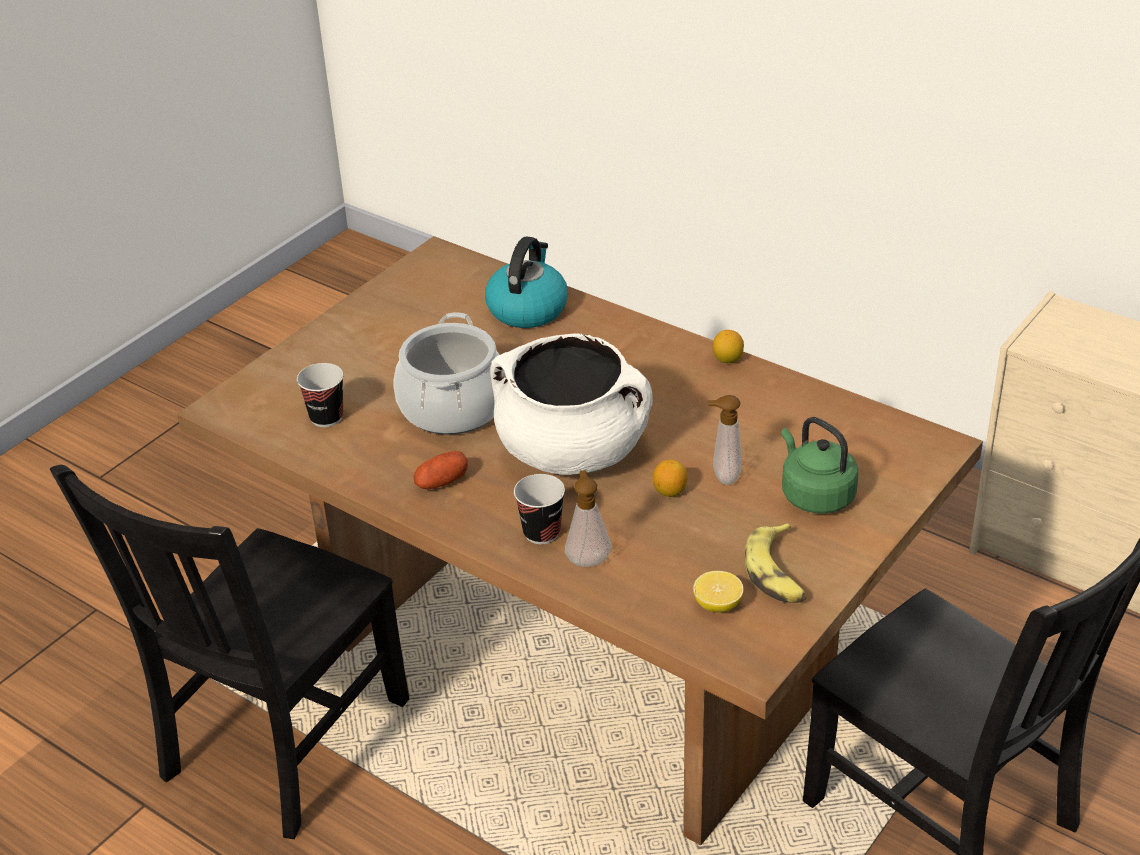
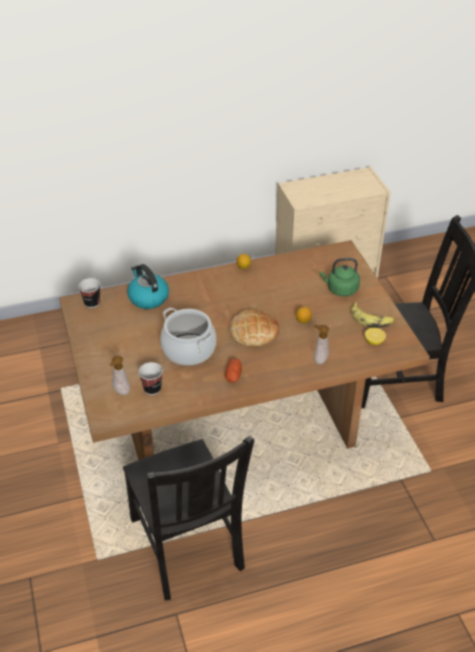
camera: 55 degrees left, 5 degrees up
white cooking pot [490,333,653,475] -> bread [229,309,279,347]
cup [514,474,565,544] -> cup moved to [79,278,100,308]
soap dispenser [707,395,742,485] -> soap dispenser moved to [109,356,130,395]

